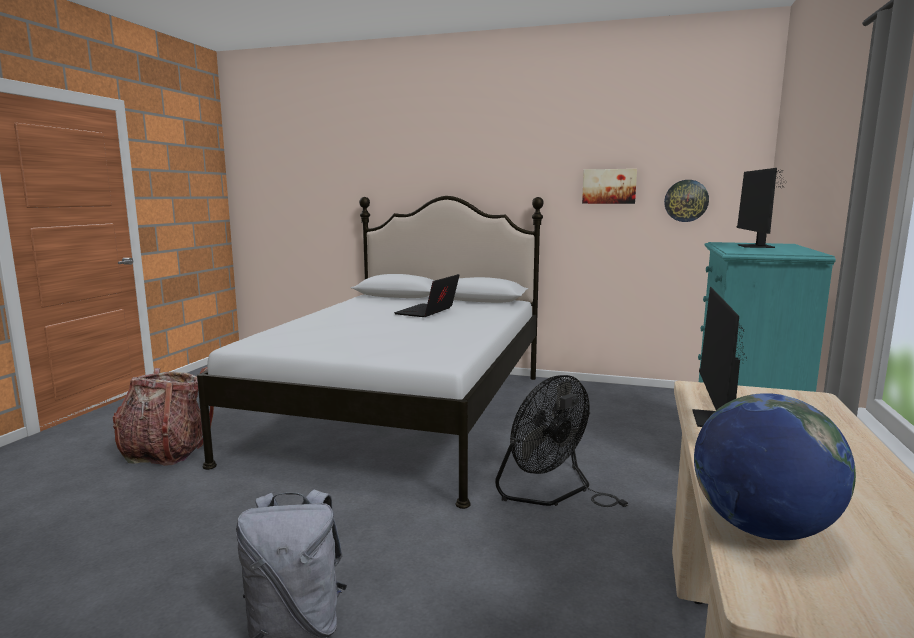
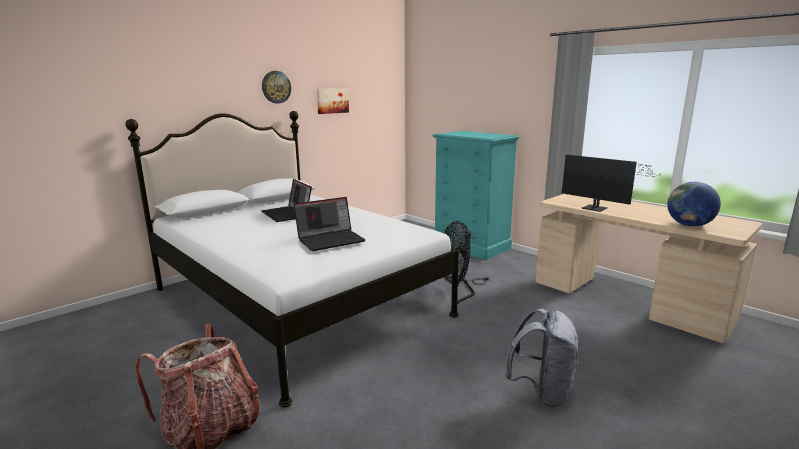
camera: 60 degrees left, 5 degrees up
wall clock [664,180,709,222] -> wall clock moved to [262,71,291,104]
monitor [736,168,785,248] -> none
none -> laptop [293,197,365,251]

